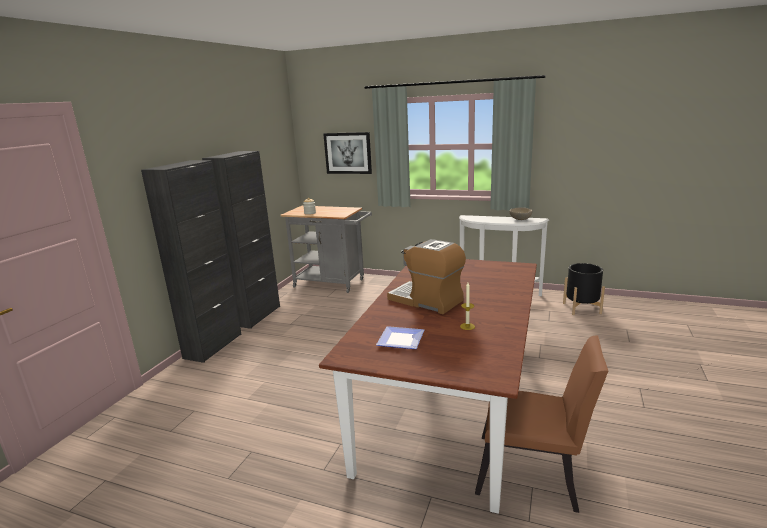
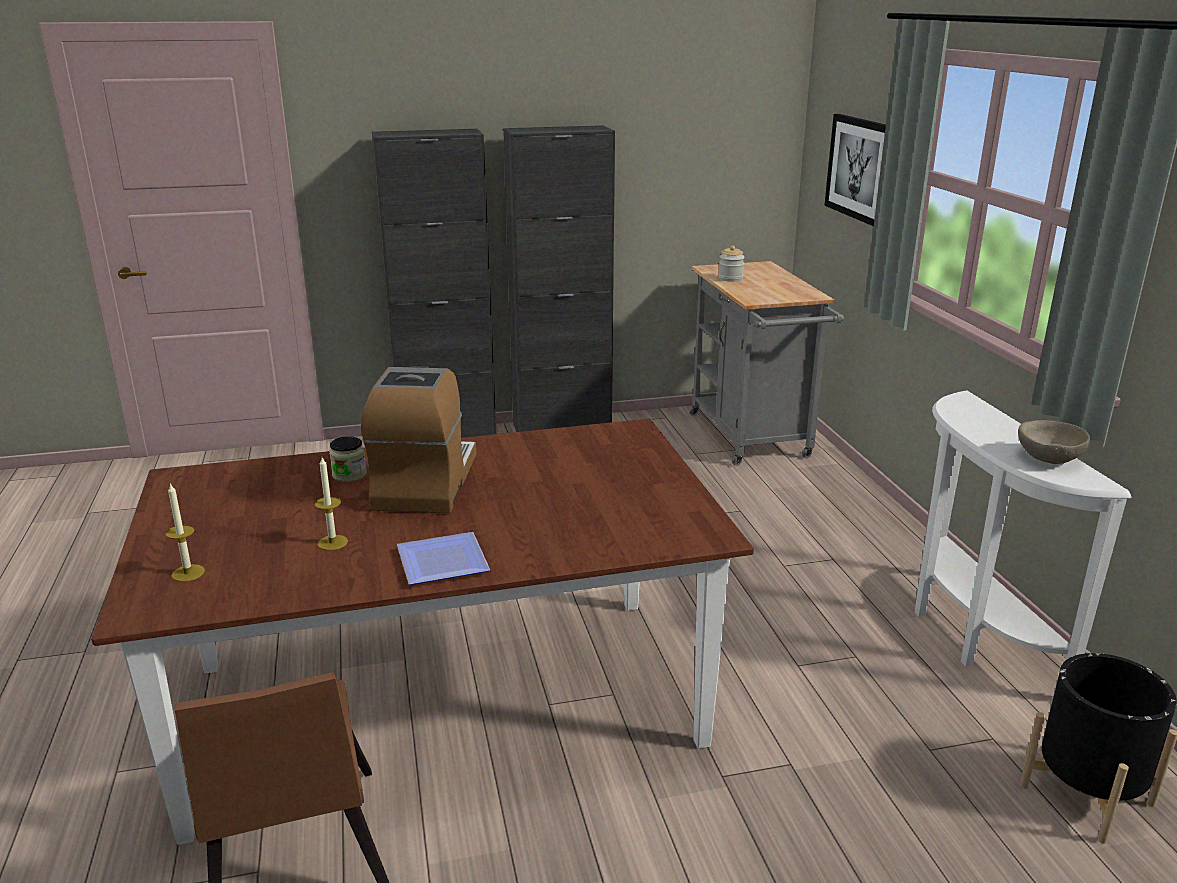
camera: 55 degrees right, 5 degrees up
plate [376,326,424,349] -> plate moved to [397,532,490,585]
none -> candle [165,483,205,582]
none -> jar [329,436,366,482]

